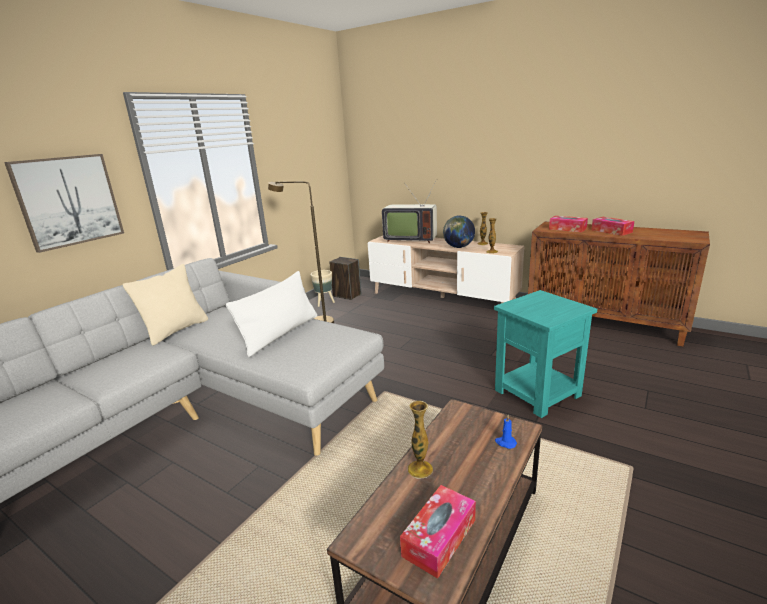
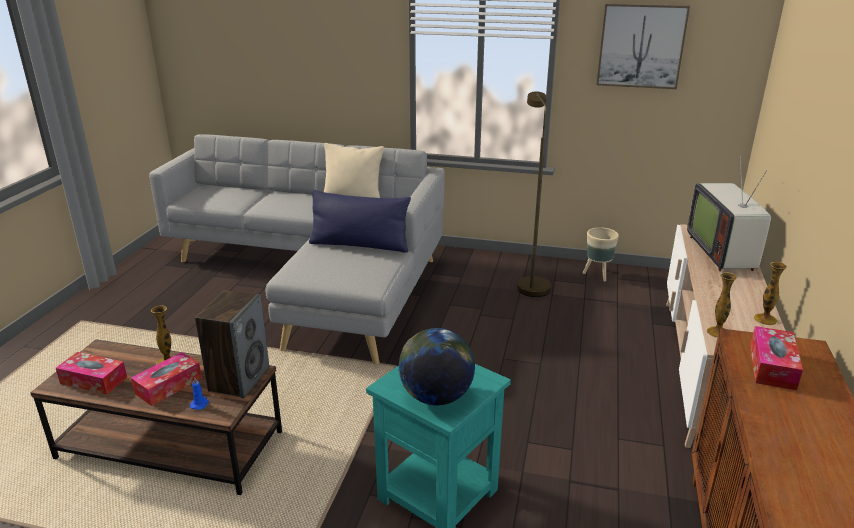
camera: 70 degrees right, 5 degrees up
picture [4,154,124,253] -> picture moved to [597,3,690,89]
white pillow [226,271,317,357] -> blue pillow [309,190,411,252]
speaker [329,257,362,300] -> speaker moved to [195,290,269,399]
globe [443,215,475,248] -> globe moved to [399,328,475,405]
tissue box [592,217,634,236] -> tissue box moved to [131,352,202,406]

